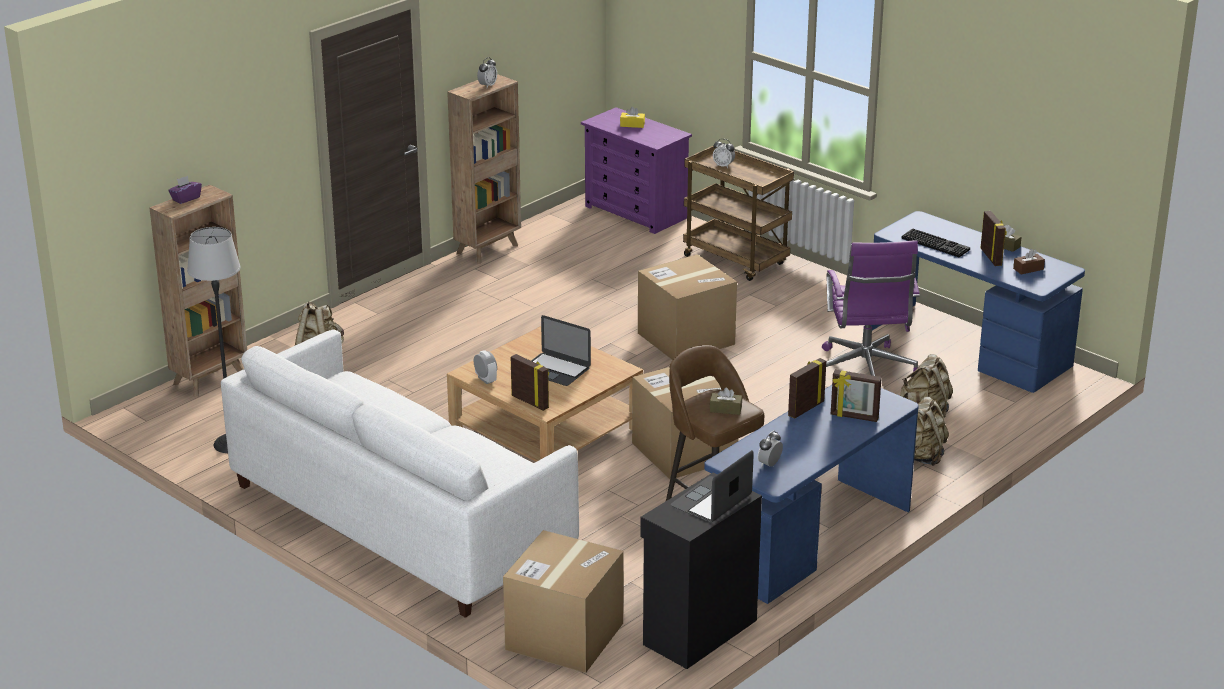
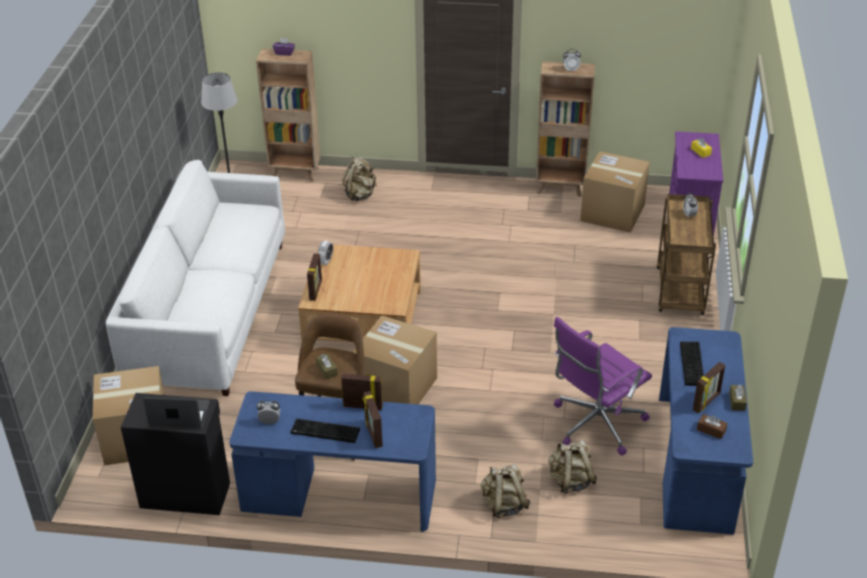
camera: 55 degrees right, 10 degrees up
laptop [531,315,591,386] -> none
cardboard box [638,254,737,360] -> cardboard box moved to [580,151,650,233]
none -> keyboard [291,419,360,443]

